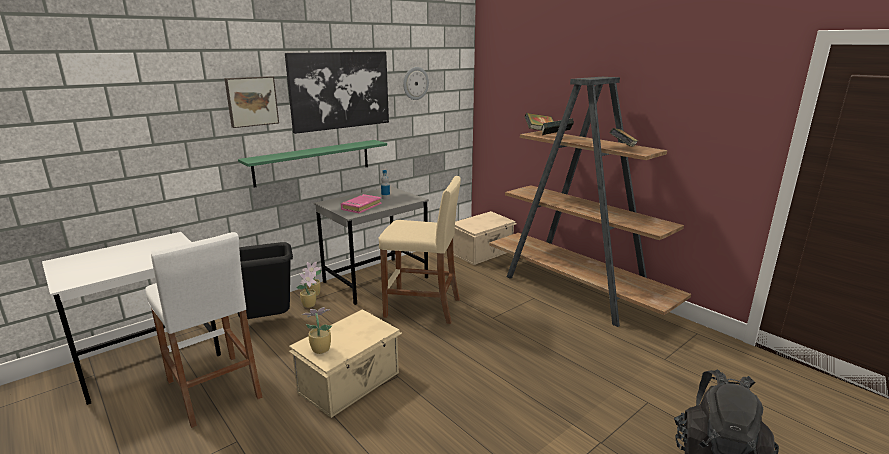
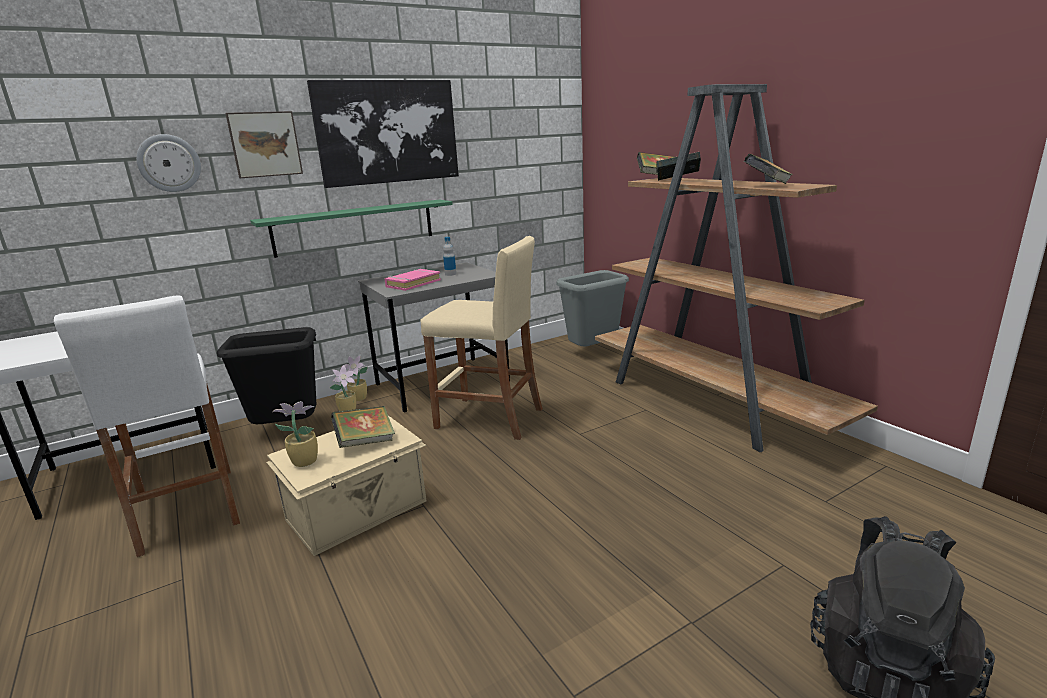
camera: 10 degrees right, 0 degrees up
wall clock [403,67,429,100] -> wall clock moved to [136,134,201,192]
beige storage box [453,211,516,265] -> grey trash can [557,270,629,346]
none -> book [331,406,395,448]

